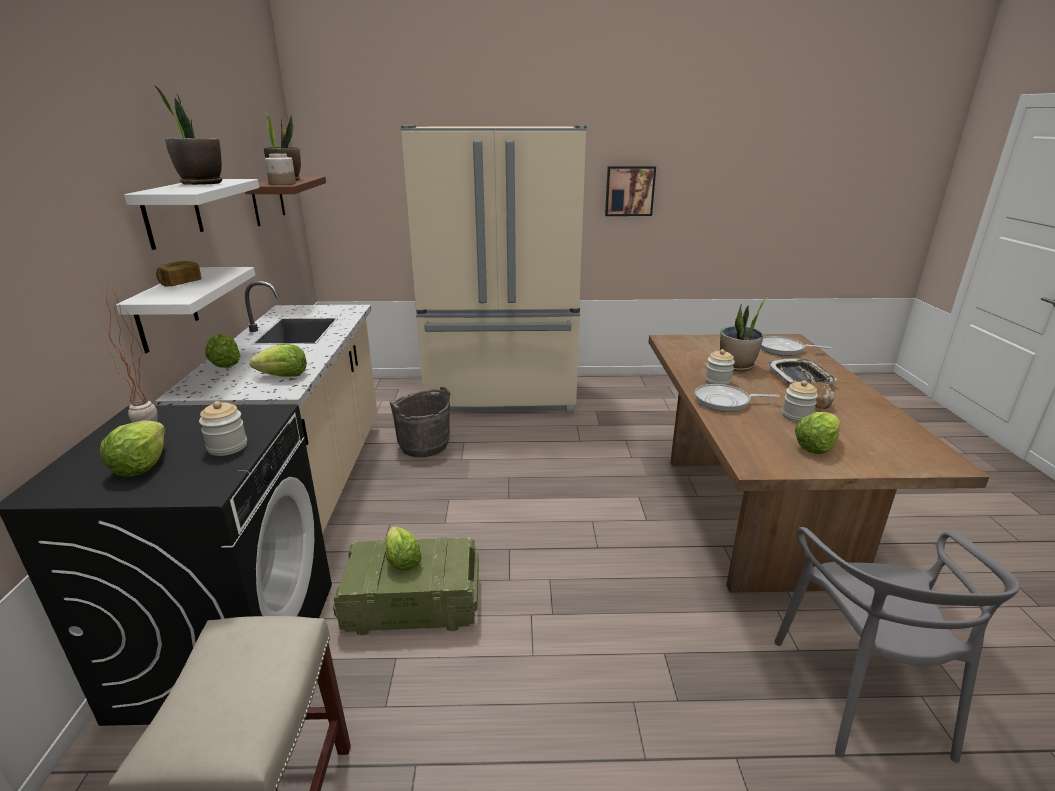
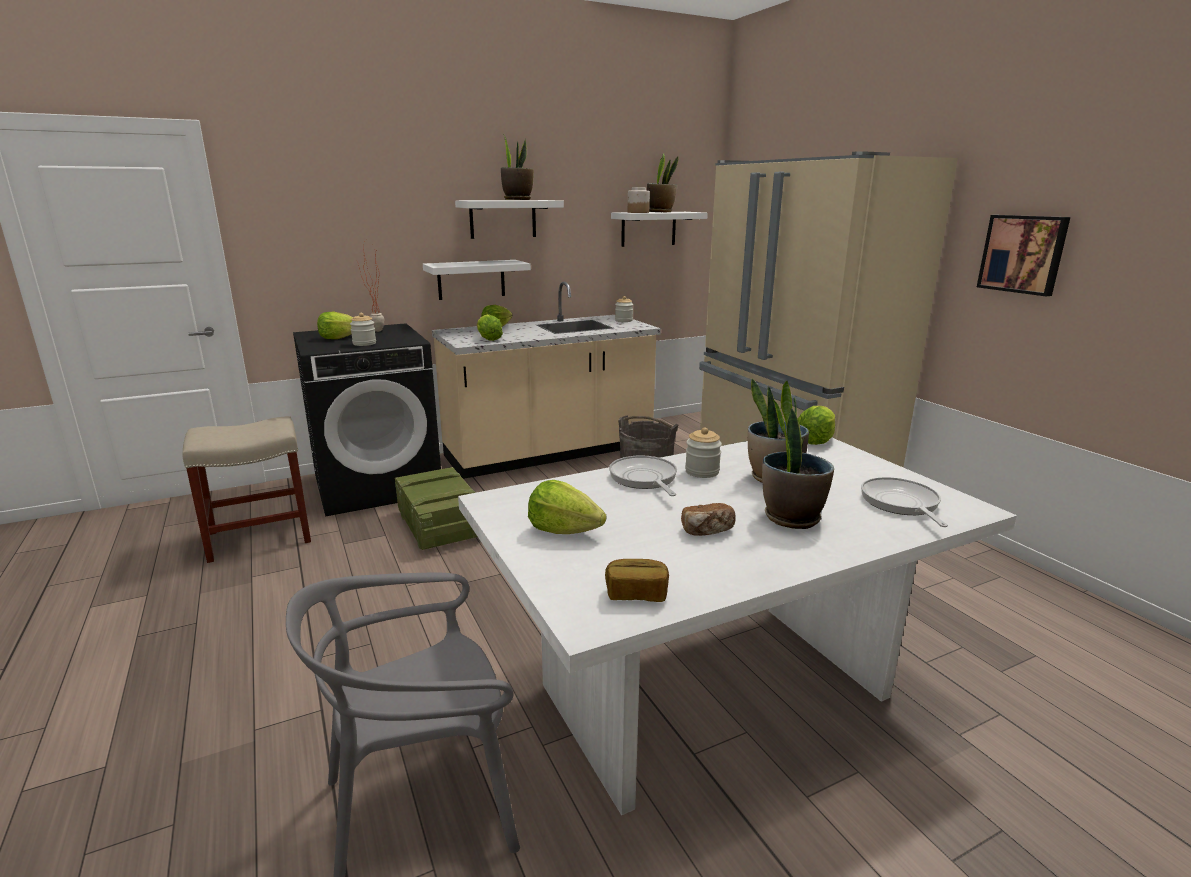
camera: 65 degrees right, 5 degrees down
bread [156,261,202,287] -> bread moved to [605,559,669,602]
brown shelf [245,176,326,226] -> white shelf [611,212,708,247]
lettuce [385,526,422,571] -> lettuce moved to [798,406,835,445]
brown dining table [648,334,990,593] -> white dining table [458,437,1017,815]
tray [767,358,838,385] -> potted plant [762,397,834,529]
jar [782,380,818,422] -> jar moved to [615,296,633,322]

